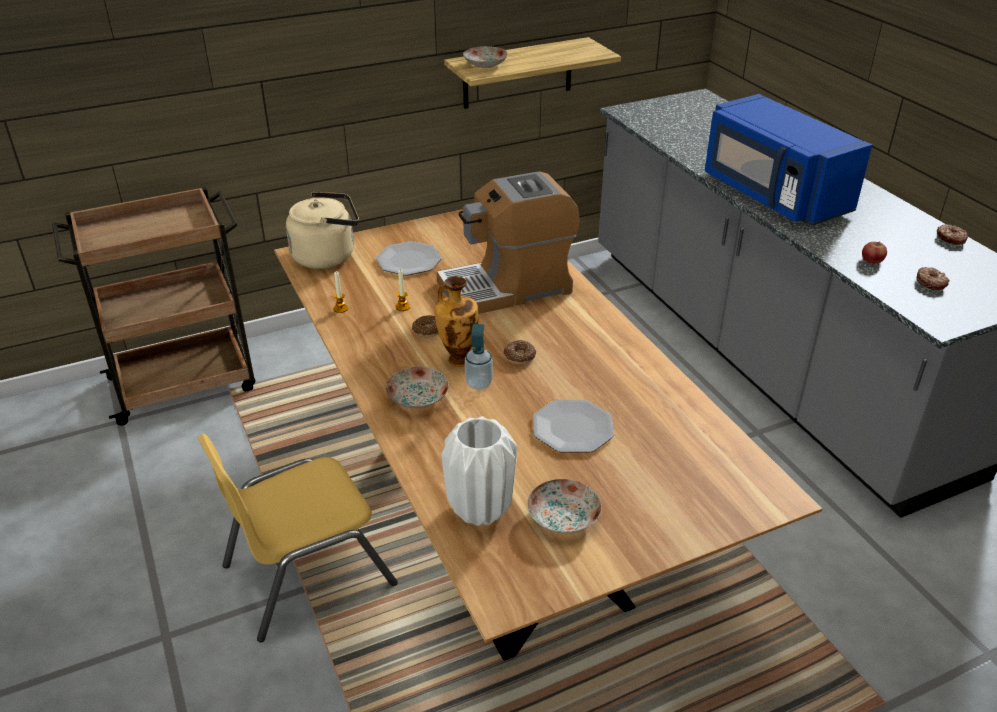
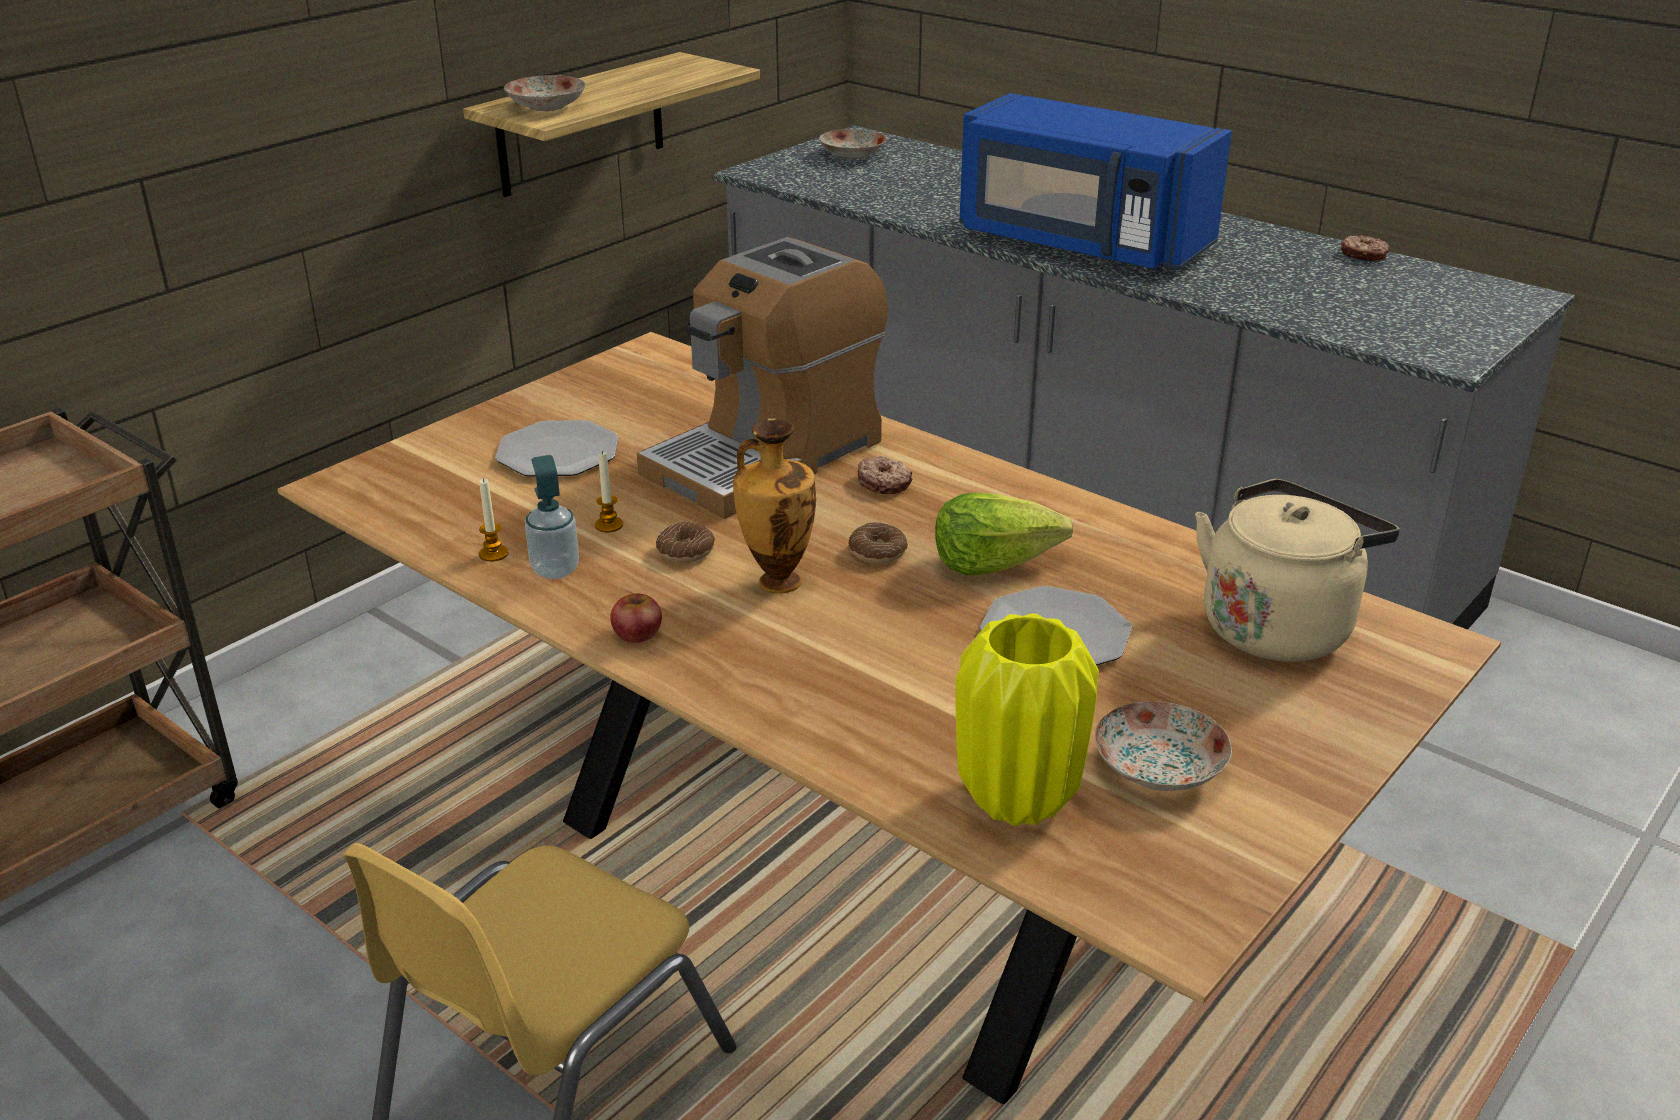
camera: 25 degrees left, 5 degrees down
beige kettle [286,192,359,269] -> beige kettle moved to [1195,479,1400,662]
plate [386,366,449,409] -> plate moved to [819,129,887,159]
white vase [442,416,517,526] -> yellow vase [955,613,1099,826]
soap dispenser [465,324,493,390] -> soap dispenser moved to [525,455,579,579]
apple [862,241,887,264] -> apple moved to [610,593,662,643]
donut [916,267,949,290] -> donut moved to [858,456,912,494]
none -> lettuce [935,493,1074,575]

